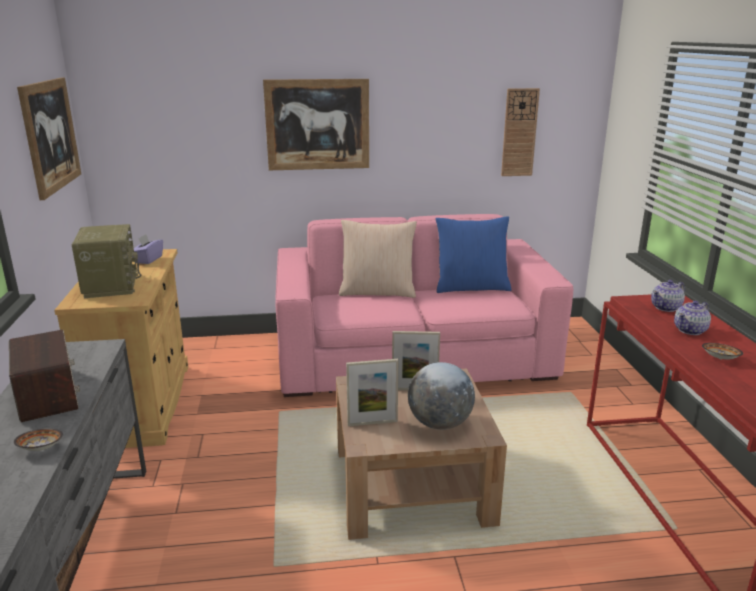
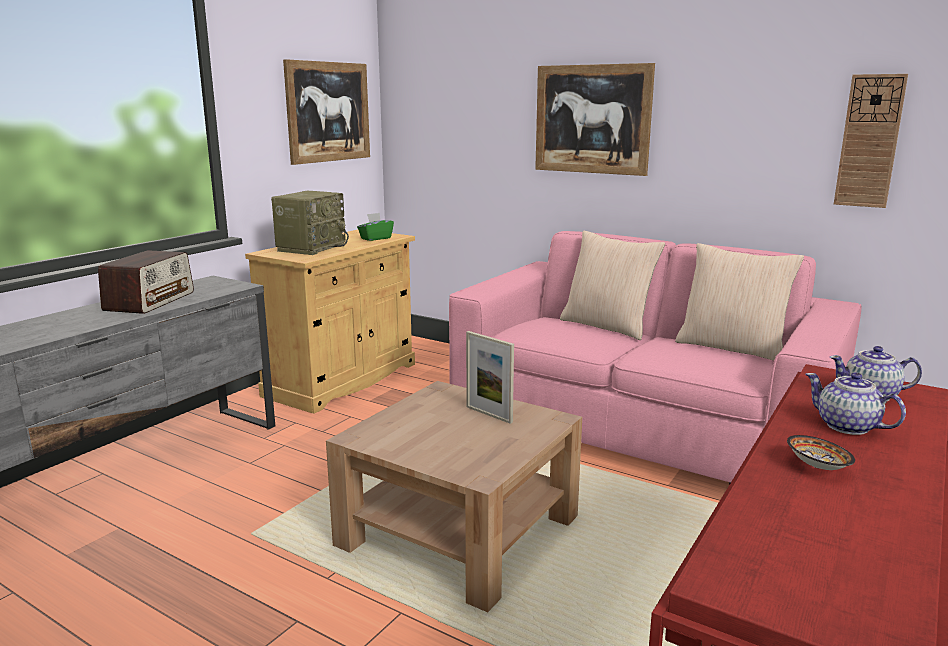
camera: 40 degrees right, 5 degrees down
bowl [14,429,63,451] -> none
purple tissue box [133,234,163,264] -> green tissue box [357,213,394,241]
picture frame [346,359,398,426] -> none
globe [408,362,475,430] -> none
blue pillow [435,216,512,293] -> beige pillow [675,243,804,361]
teapot [674,301,711,335] -> teapot turned 45 degrees clockwise [806,372,906,435]

